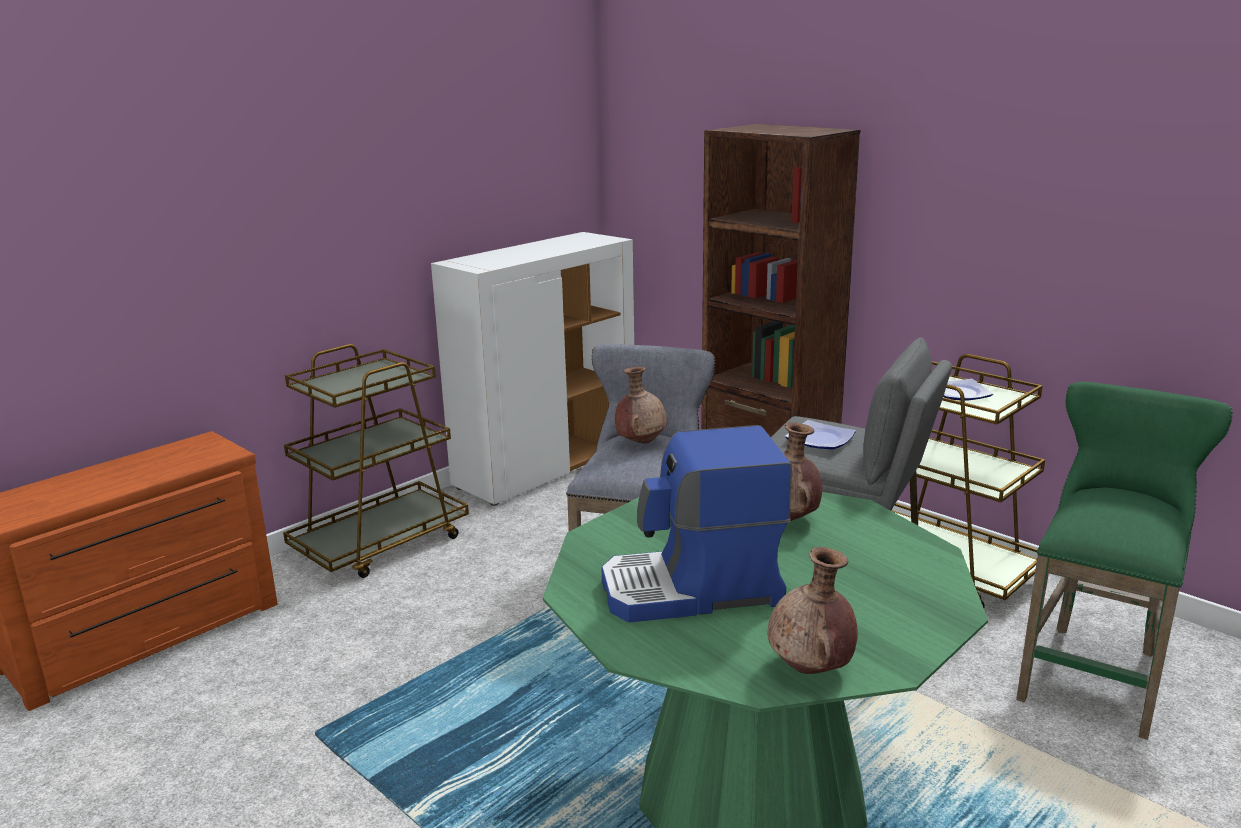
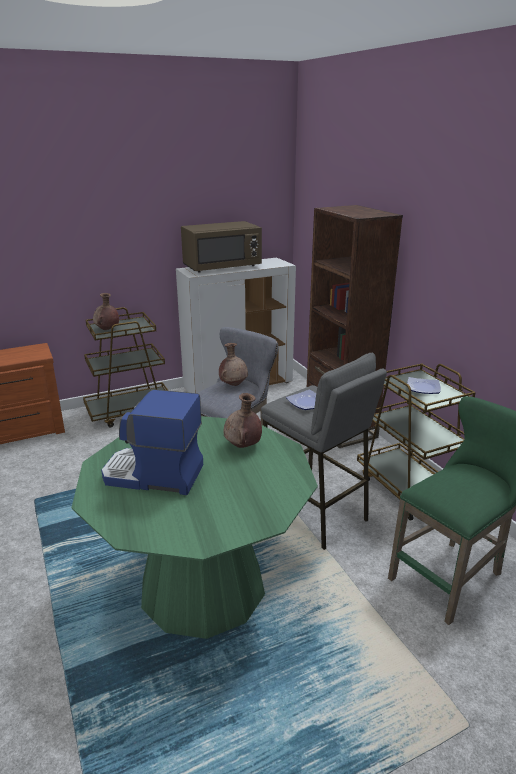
camera: 20 degrees right, 5 degrees up
brown vase [768,547,858,674] -> brown vase moved to [93,293,119,330]
none -> brown microwave [181,221,262,273]

